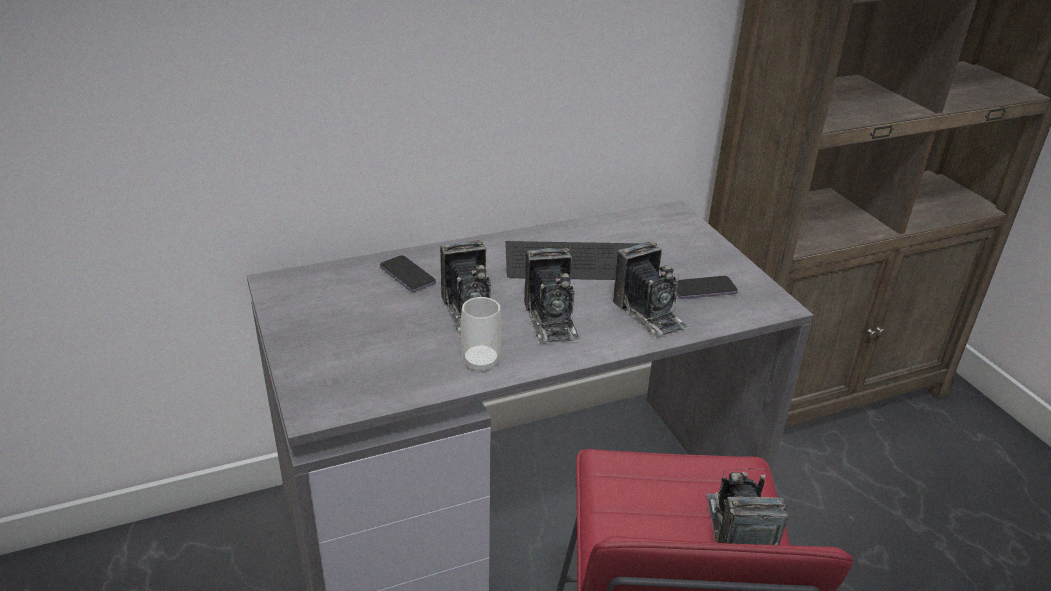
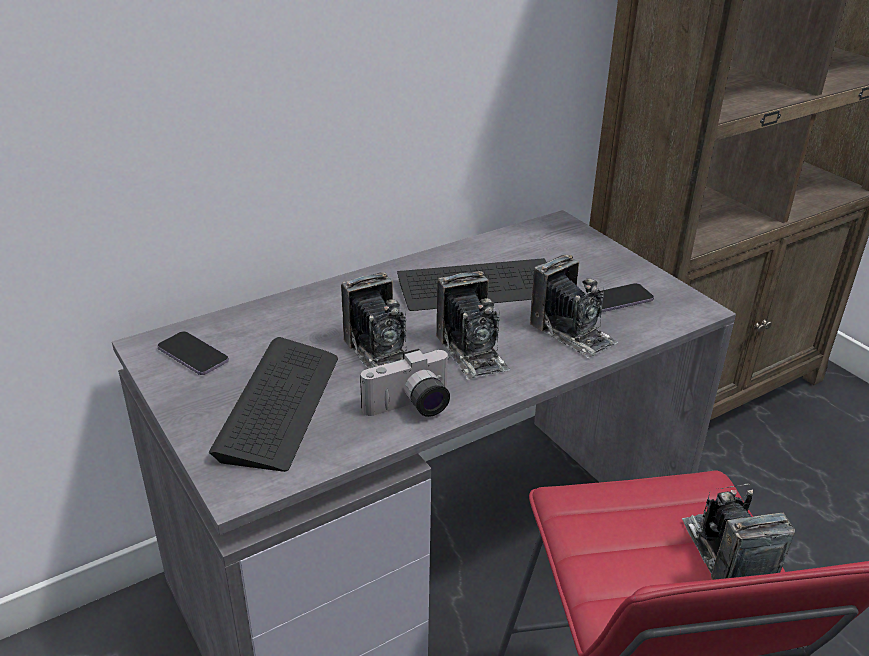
camera: 10 degrees left, 0 degrees up
phone [380,255,436,292] -> phone moved to [157,331,229,375]
cup [461,297,502,373] -> camera [360,349,450,417]
none -> keyboard [209,337,338,472]

